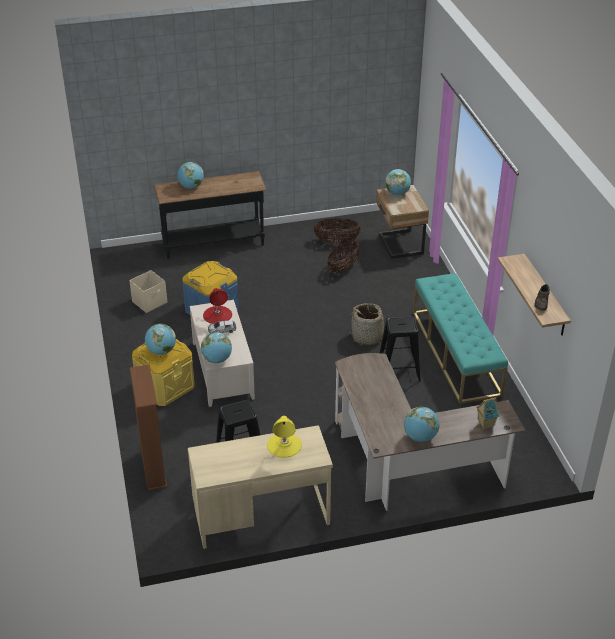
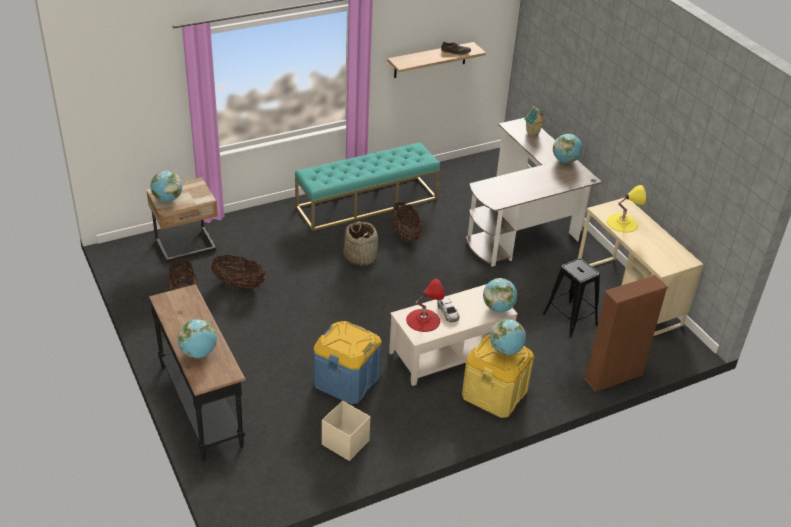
camera: 105 degrees left, 0 degrees up
black stool [380,316,421,382] -> basket [392,202,422,242]

